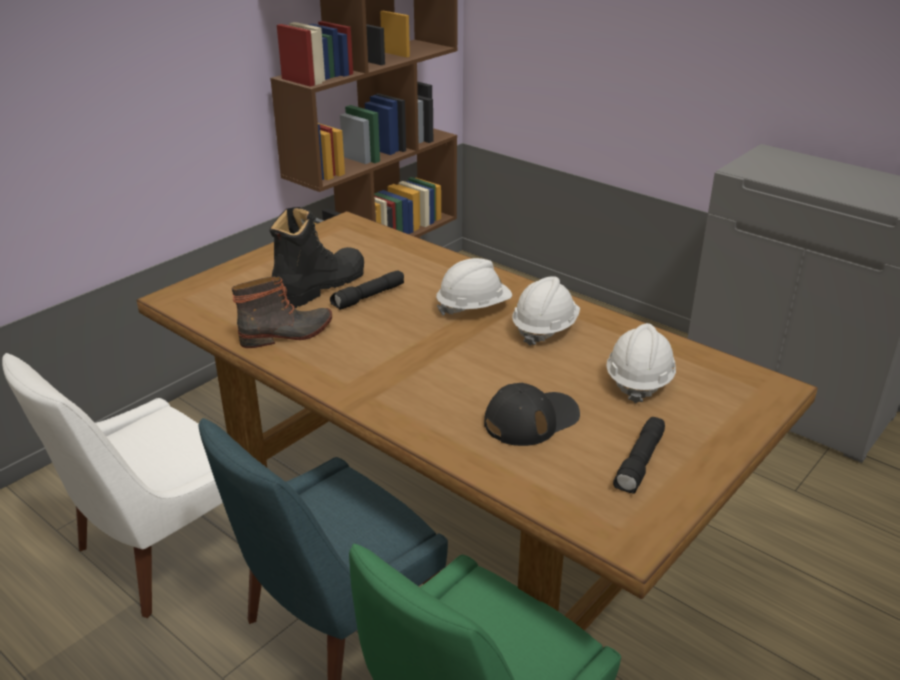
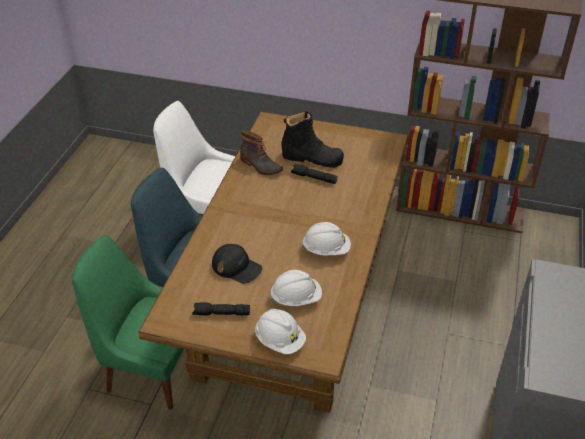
camera: 65 degrees right, 10 degrees up
white hard hat [436,258,512,315] -> white hard hat moved to [255,309,306,354]

